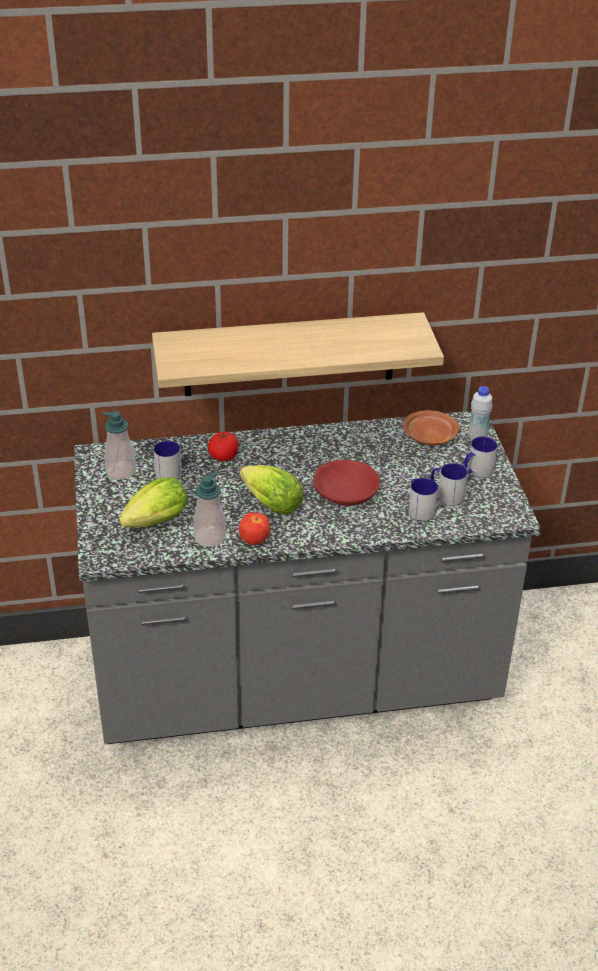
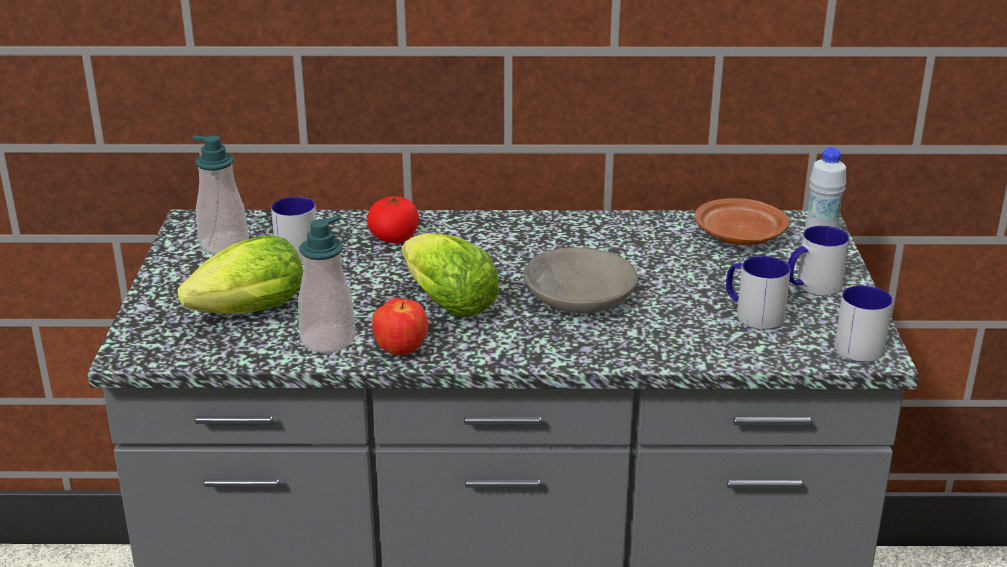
camera: 10 degrees right, 10 degrees down
shelf [152,312,444,396] -> none
red bowl [313,460,380,506] -> grey bowl [523,247,638,314]
mug [409,478,438,521] -> mug moved to [835,285,893,362]

